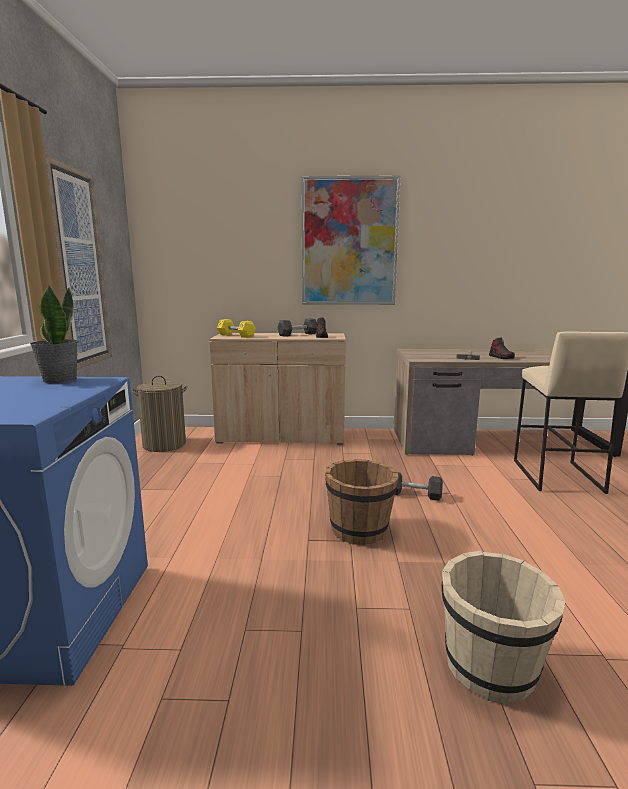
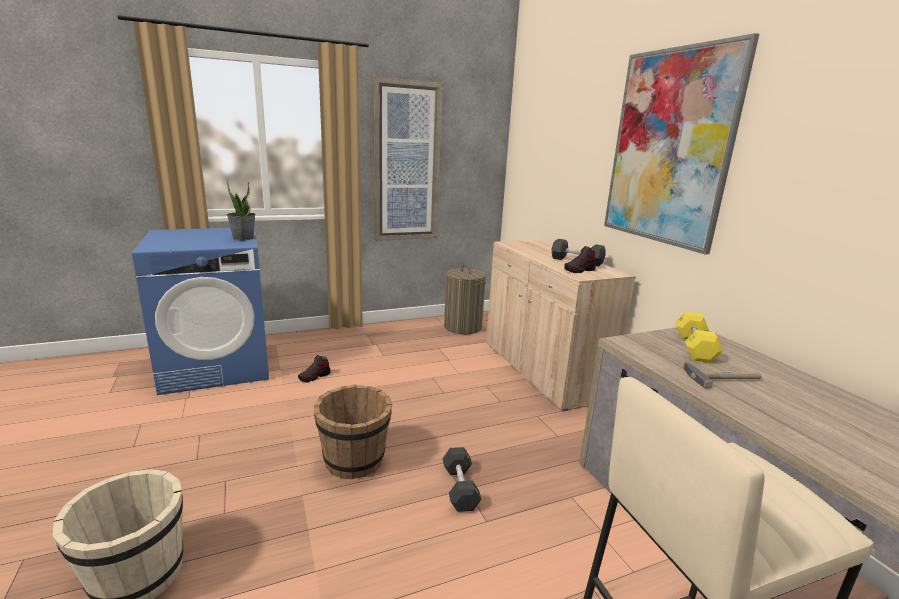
camera: 65 degrees right, 5 degrees up
yellow dumbbell [217,319,256,338] -> yellow dumbbell moved to [675,311,723,363]
shoe [489,337,515,359] -> shoe moved to [298,355,331,382]

